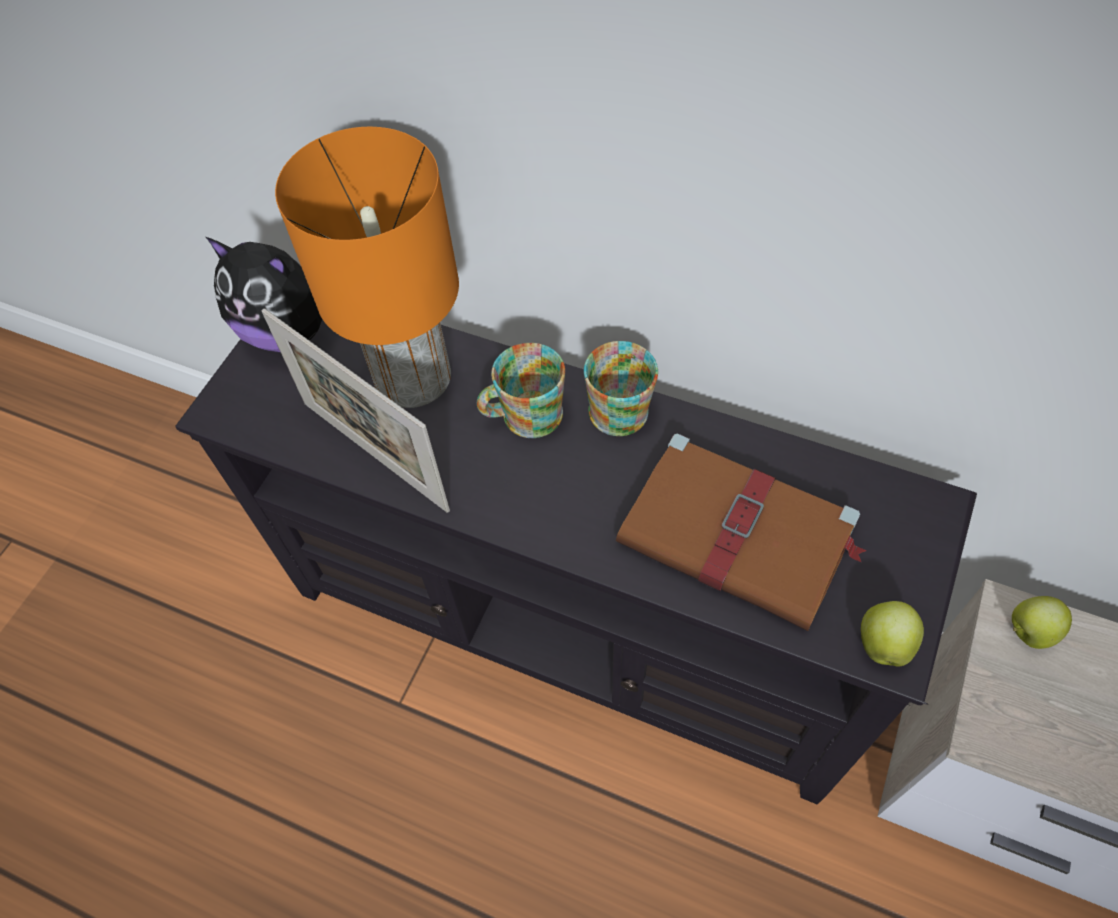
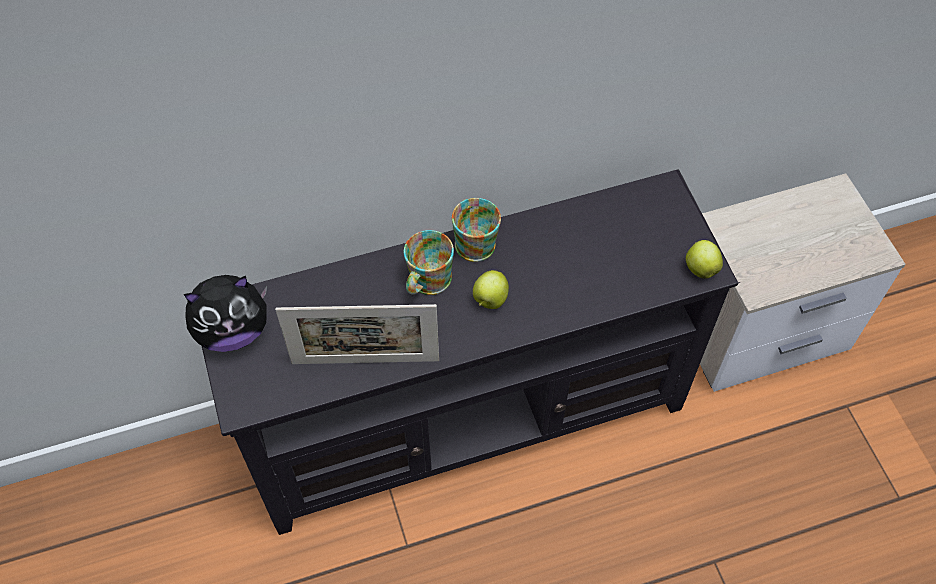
camera: 45 degrees left, 0 degrees up
orange table lamp [275,127,459,408] -> none
brown book [616,433,866,631] -> none
apple [1012,596,1072,649] -> apple moved to [473,270,509,309]

